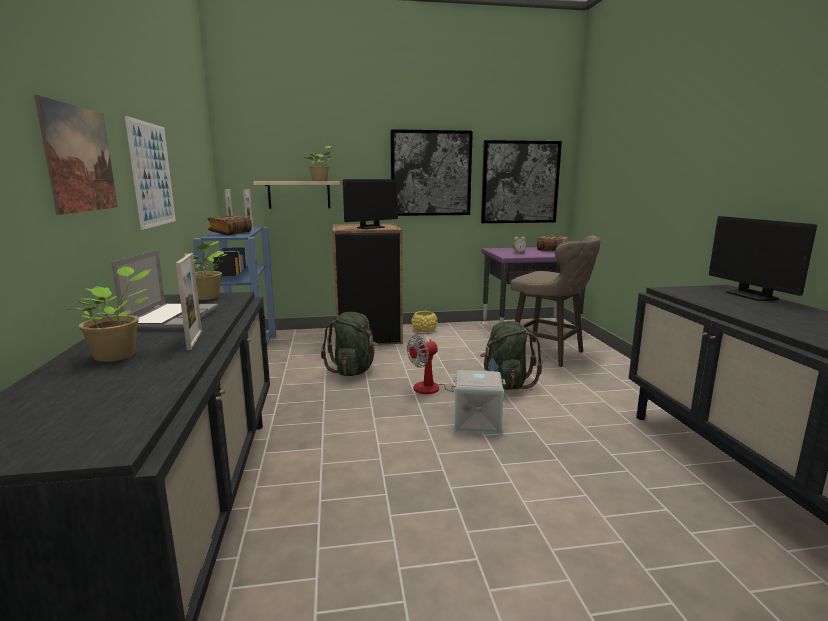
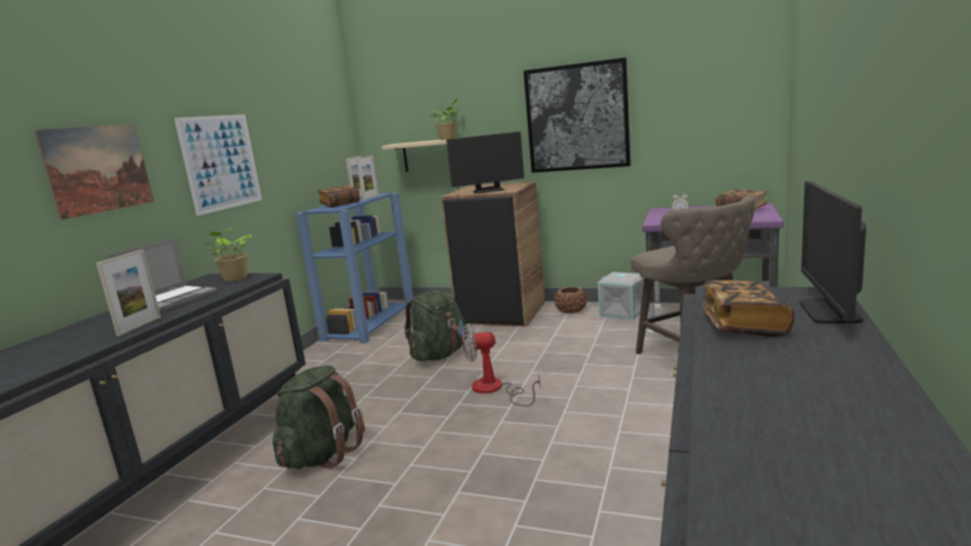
camera: 30 degrees right, 0 degrees up
potted plant [68,266,152,362] -> none
yellow planter [411,311,438,332] -> brown planter [554,287,587,313]
grey storage box [453,370,506,434] -> grey storage box moved to [598,272,644,320]
green backpack [480,321,543,390] -> green backpack moved to [273,366,365,469]
picture [481,140,562,223] -> none
none -> book [702,280,794,337]

